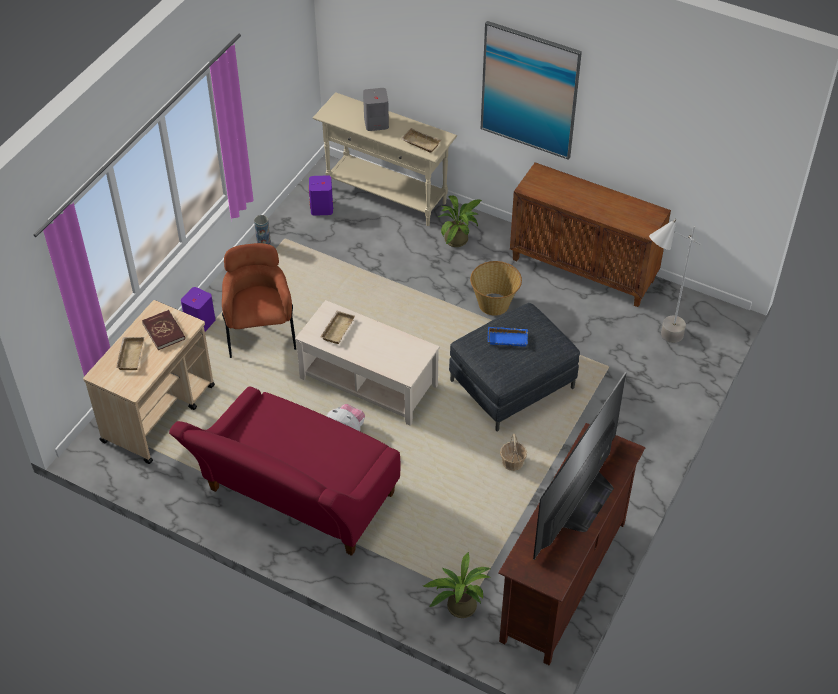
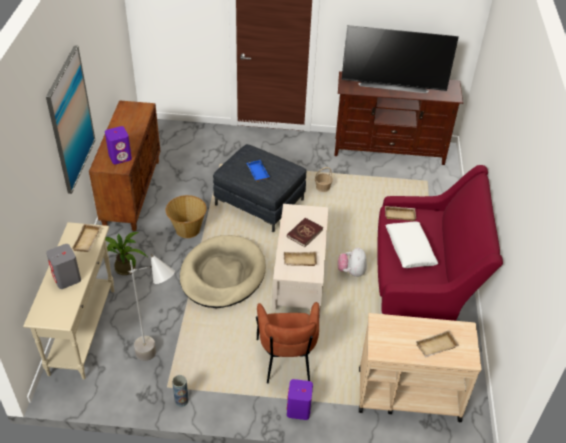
camera: 115 degrees left, 5 degrees down
red book [142,310,185,350] -> red book moved to [287,218,323,247]
brown armchair [222,243,296,358] -> brown armchair turned 60 degrees counterclockwise [256,302,320,383]
purple speaker [309,175,333,216] -> purple speaker moved to [105,126,132,164]
potted plant [423,552,492,618] -> none
grey floor lamp [649,219,702,343] -> grey floor lamp moved to [126,254,175,361]
none -> beige dog bed [180,235,266,308]
none -> beige tray [385,206,416,221]
none -> white pillow [386,221,438,268]

